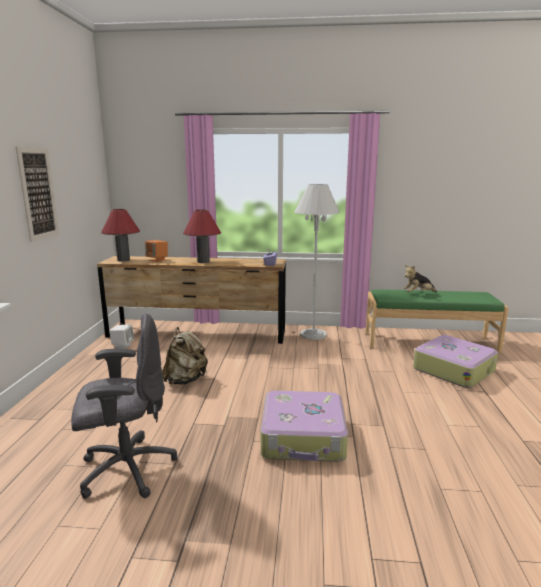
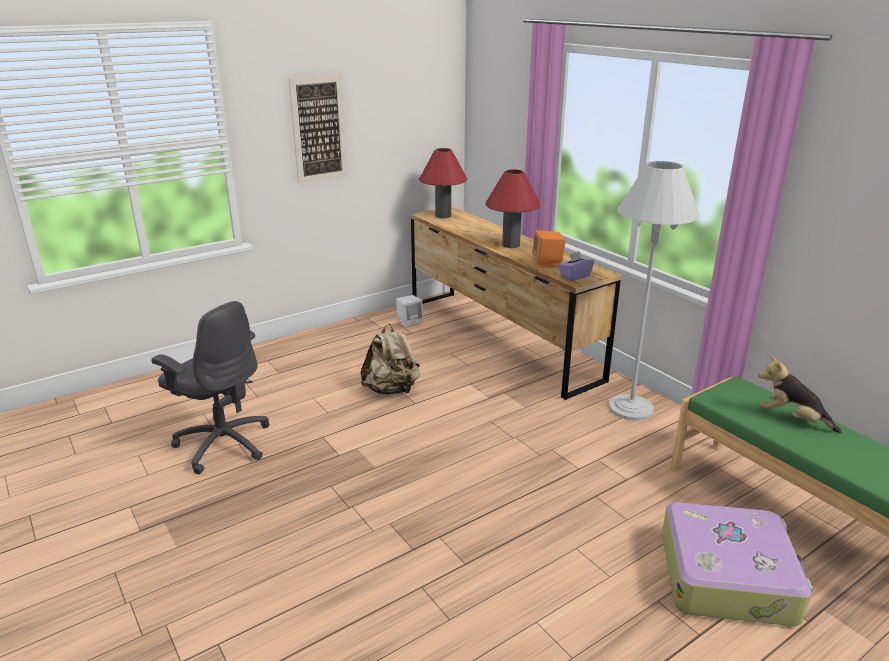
camera: 50 degrees right, 10 degrees up
orange speaker [145,240,168,262] -> orange speaker moved to [532,230,566,268]
suitcase [261,391,348,462] -> none

